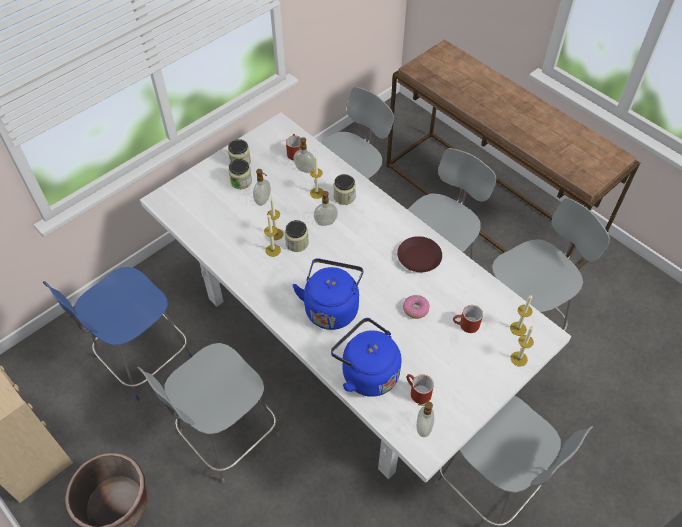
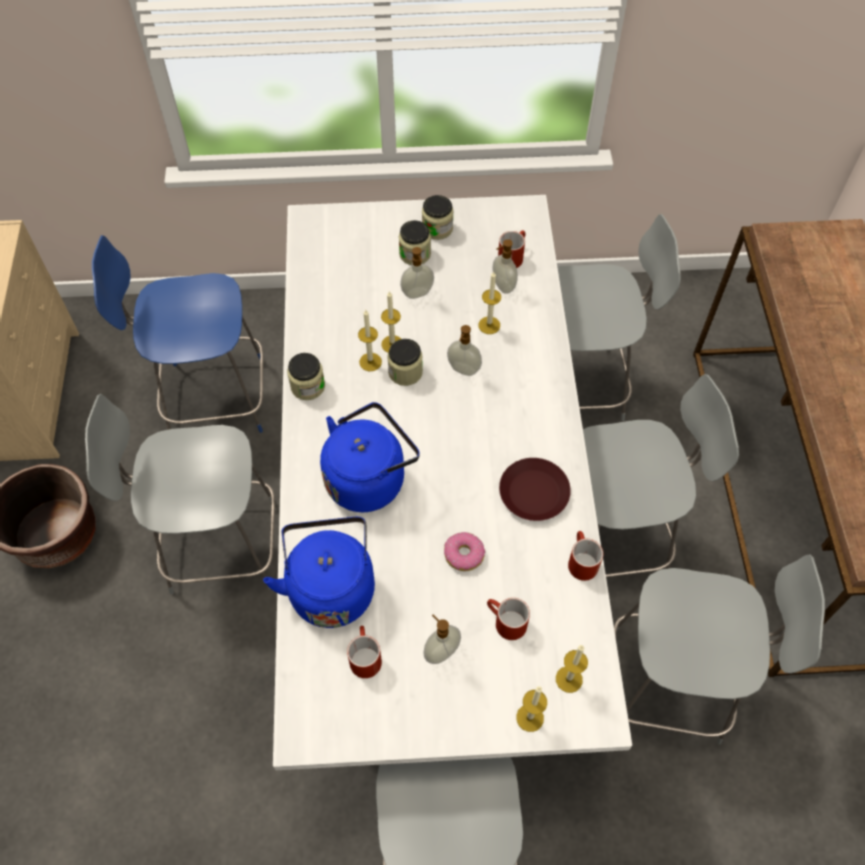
camera: 40 degrees right, 5 degrees up
jar [333,174,356,205] -> jar moved to [287,353,325,400]
soap dispenser [417,401,434,437] -> soap dispenser moved to [423,615,461,664]
none -> red mug [568,531,603,581]

